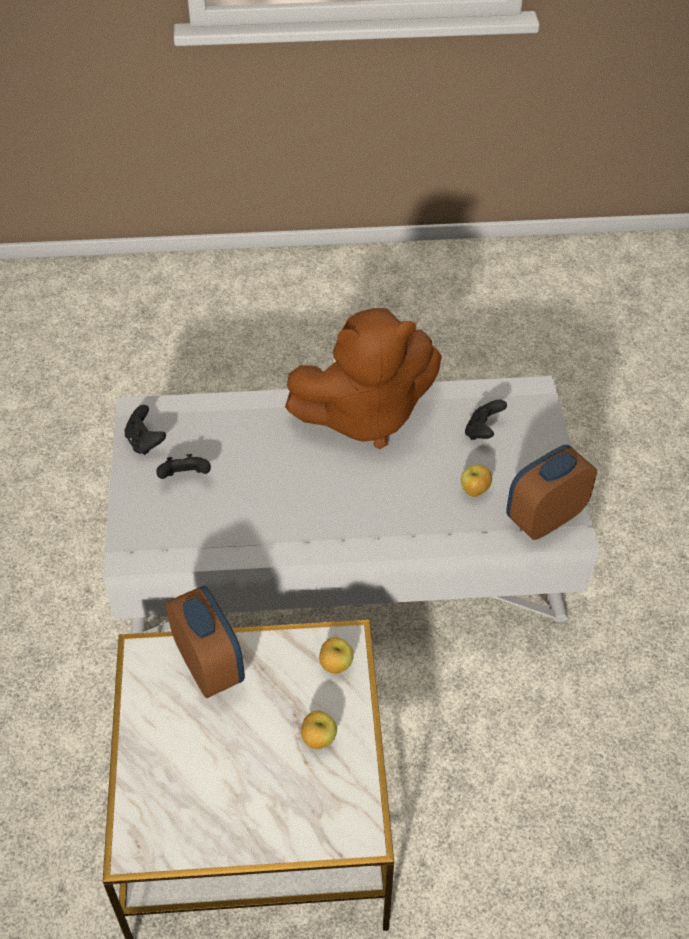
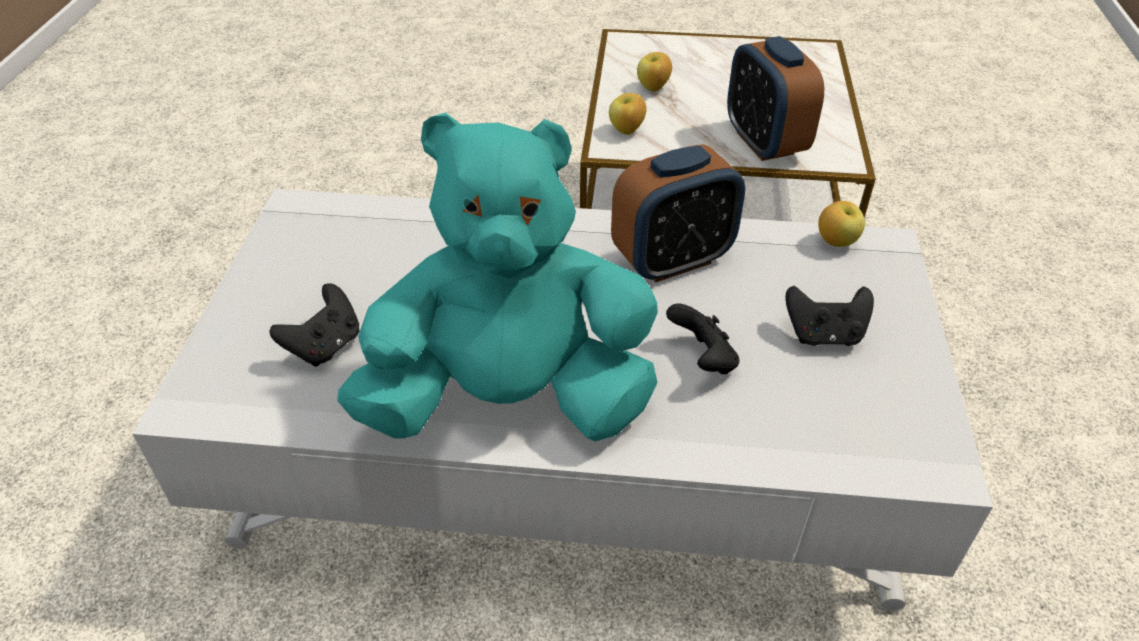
camera: 170 degrees left, 5 degrees down
black game controller [124,405,166,455] -> black game controller moved to [666,303,739,374]
brown plush toy [285,308,442,449] -> turquoise plush toy [337,112,658,442]
apple [461,464,492,497] -> apple moved to [818,201,865,247]
alarm clock [506,445,597,540] -> alarm clock moved to [611,144,746,283]

